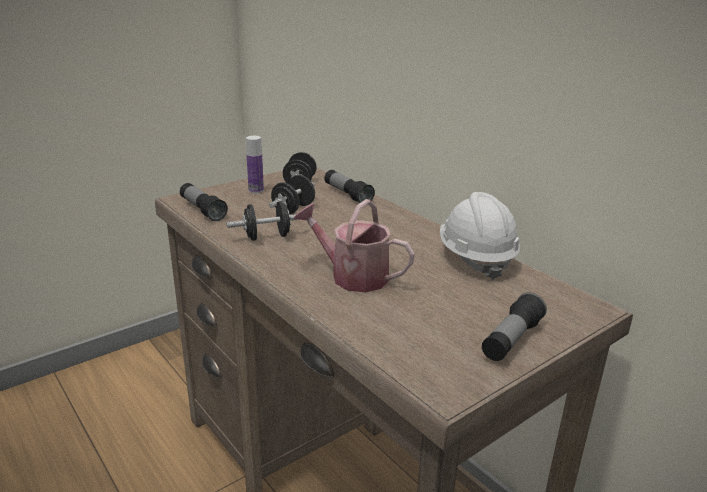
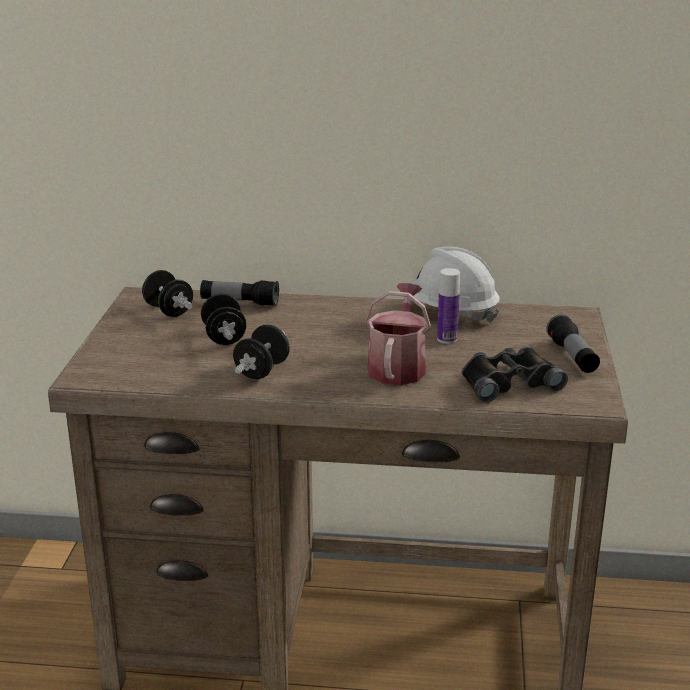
camera: 45 degrees left, 0 degrees up
flashlight [180,183,228,221] -> none
bottle [246,136,264,193] -> bottle moved to [437,268,460,344]
watering can [293,199,415,292] -> watering can turned 120 degrees clockwise [365,283,431,385]
none -> black binoculars [462,347,568,402]

